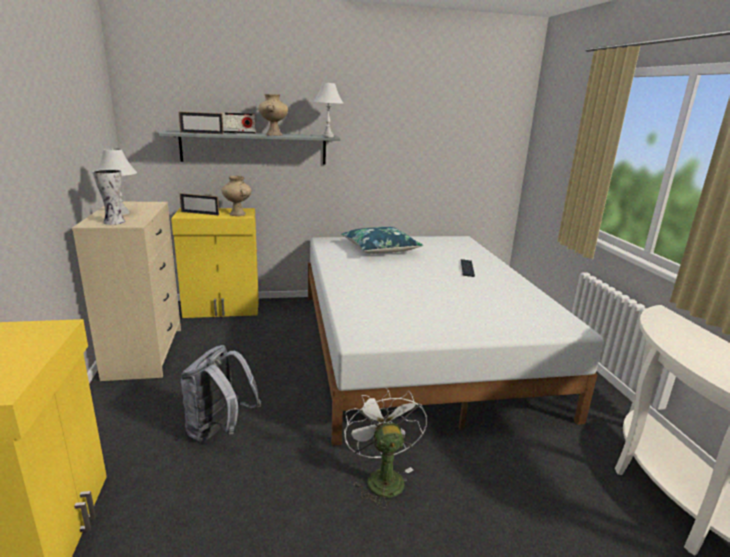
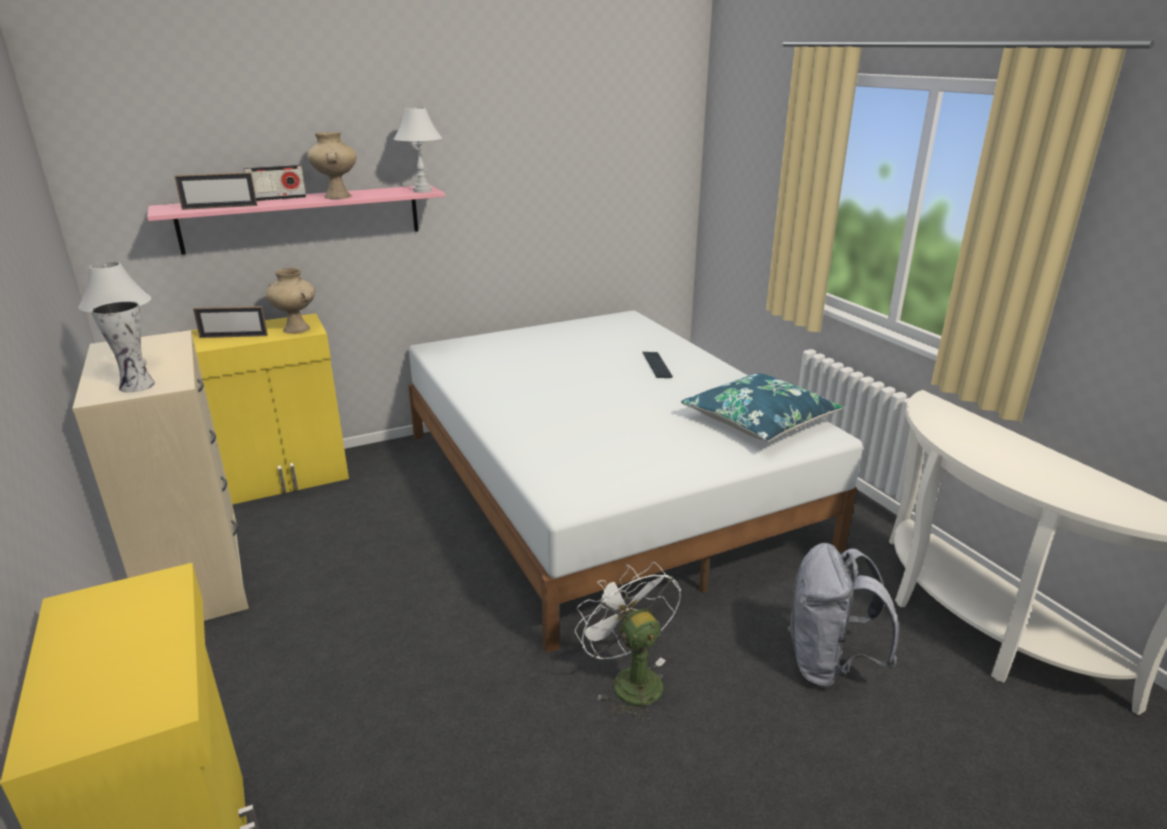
camera: 15 degrees left, 5 degrees up
grey shelf [159,130,341,164] -> pink shelf [147,185,445,255]
grey backpack [181,345,261,442] -> grey backpack moved to [788,543,900,688]
blue pillow [341,227,423,254] -> blue pillow moved to [681,374,844,442]

